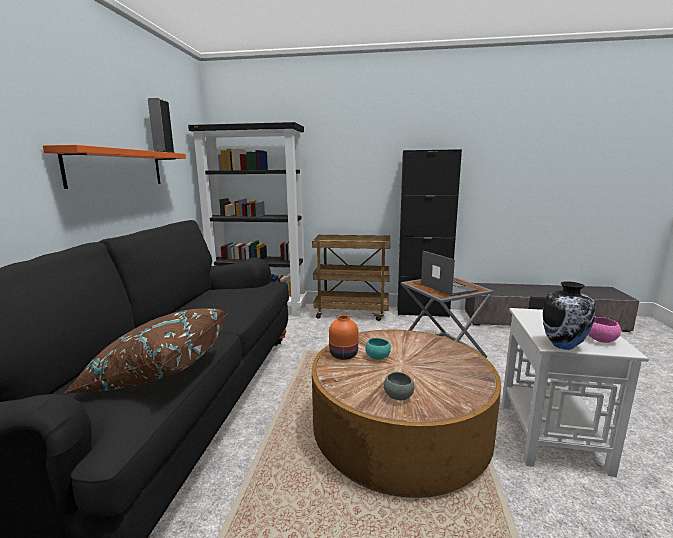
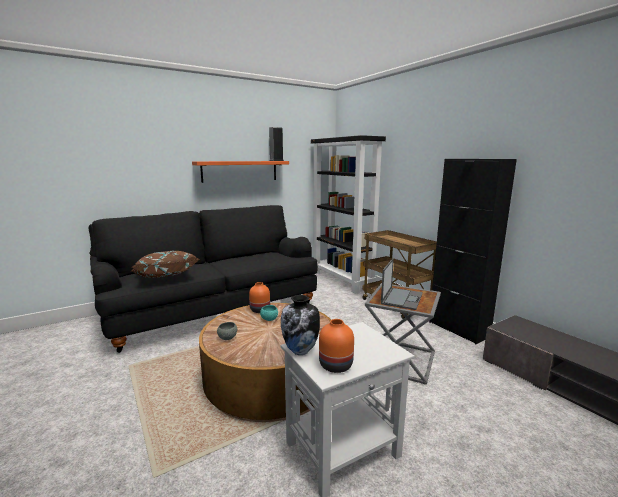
camera: 50 degrees right, 0 degrees up
pink bowl [588,317,621,343] -> orange vase [319,319,354,373]

